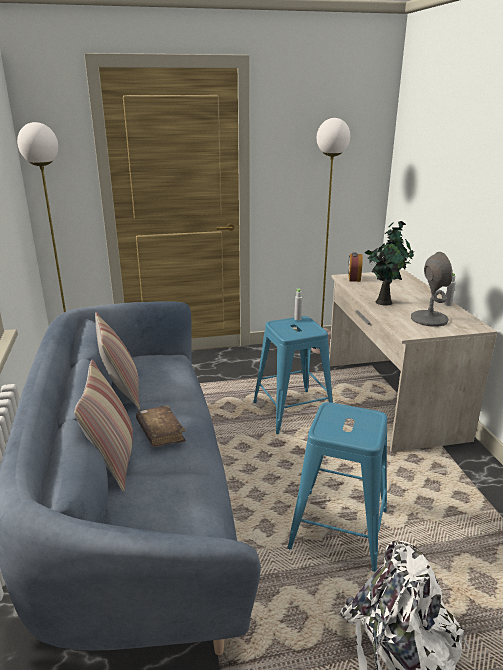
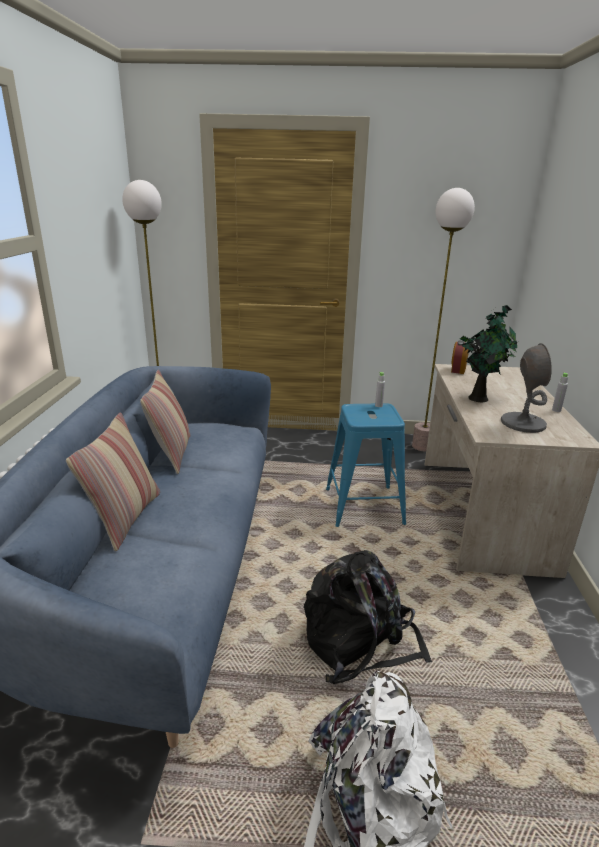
camera: 15 degrees right, 0 degrees up
brown book [136,405,186,447] -> none
blue stool [287,402,387,572] -> black backpack [304,550,432,684]

